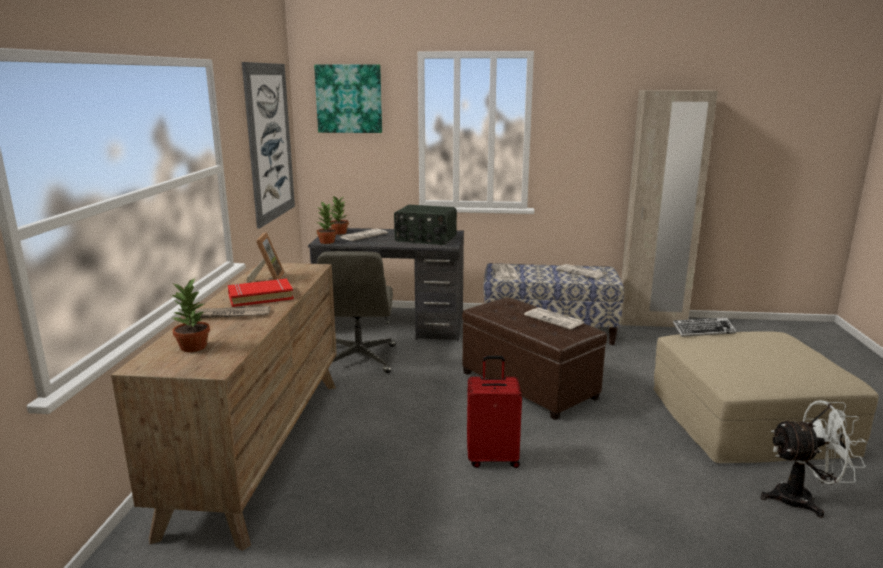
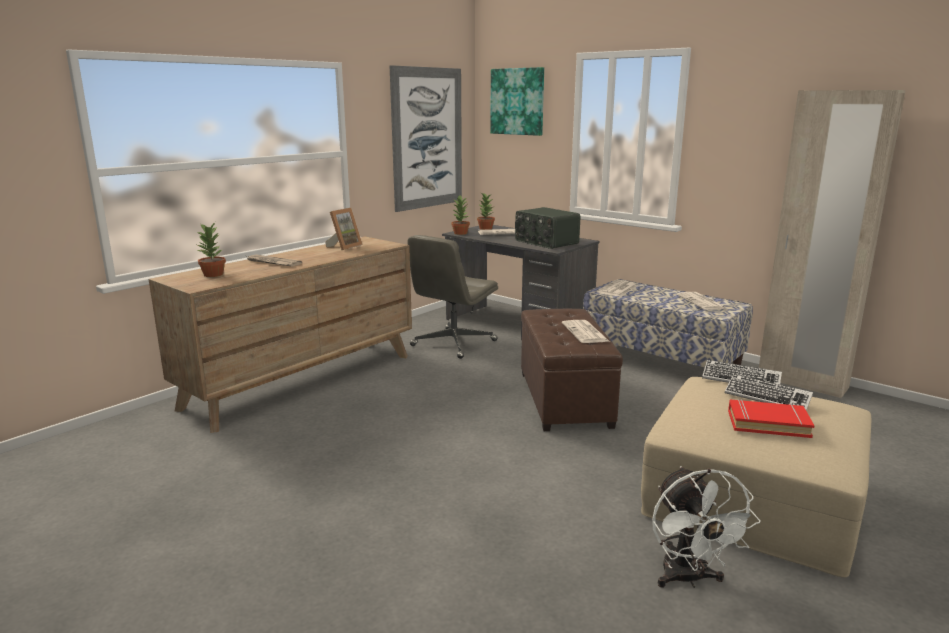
camera: 35 degrees right, 0 degrees up
red book [228,279,294,307] -> red book moved to [728,399,815,438]
red suitcase [467,356,522,468] -> none
white fan [760,400,867,518] -> white fan turned 45 degrees clockwise [652,466,761,588]
none -> keyboard [725,374,813,411]

